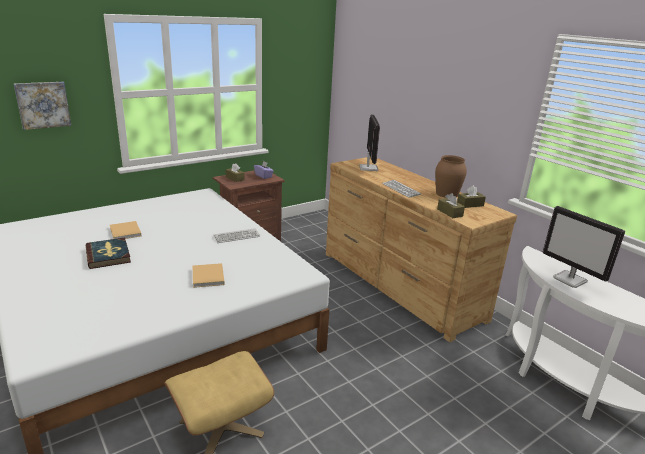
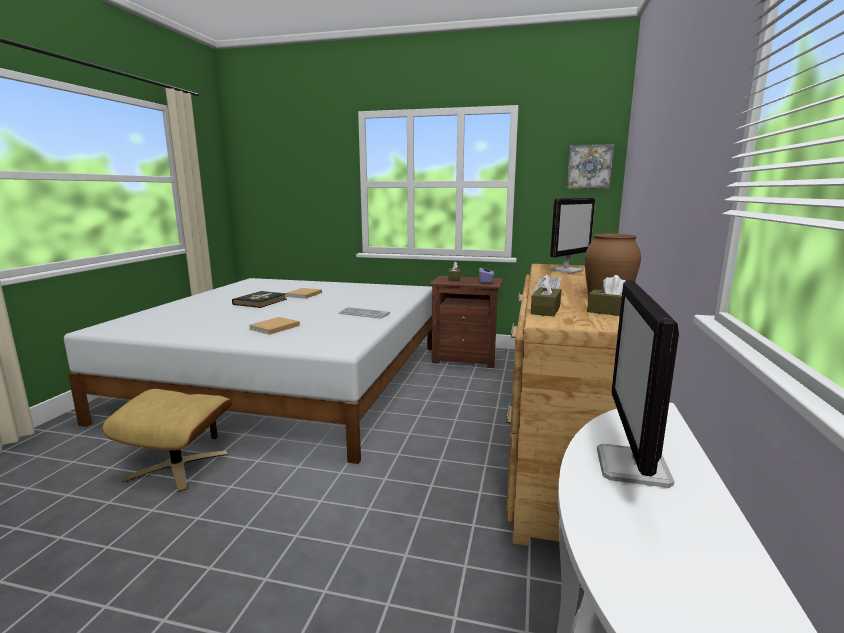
camera: 50 degrees right, 10 degrees down
picture [14,82,71,130] -> picture moved to [567,144,614,189]

